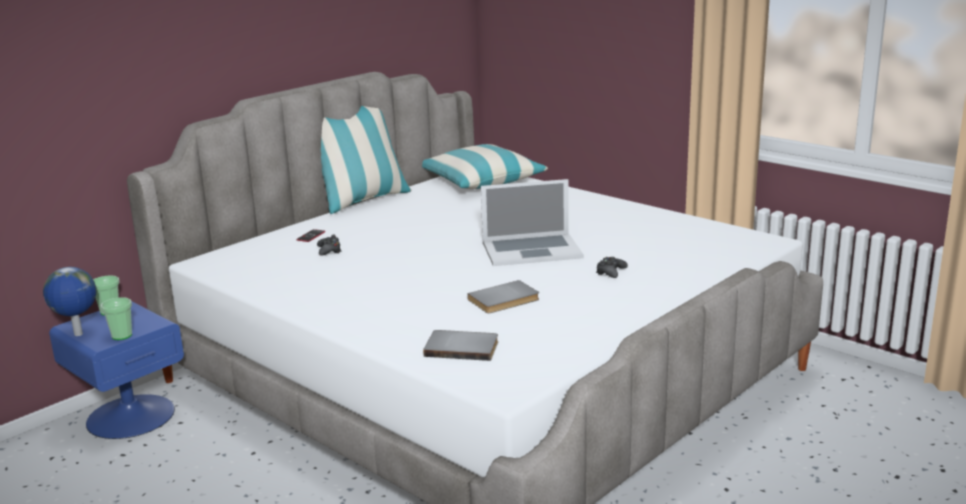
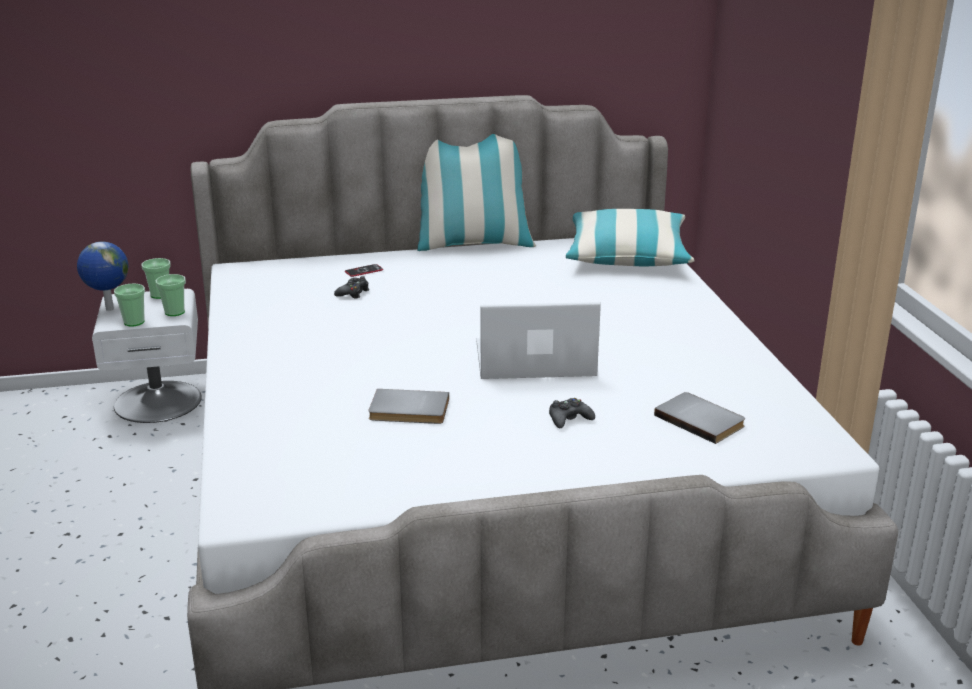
camera: 35 degrees right, 5 degrees up
blue nightstand [49,301,184,439] -> white nightstand [92,289,202,423]
grey book [423,330,498,361] -> grey book moved to [654,392,745,444]
laptop [481,179,584,266] -> laptop turned 150 degrees clockwise [477,302,601,379]
none -> cup [156,274,186,316]

